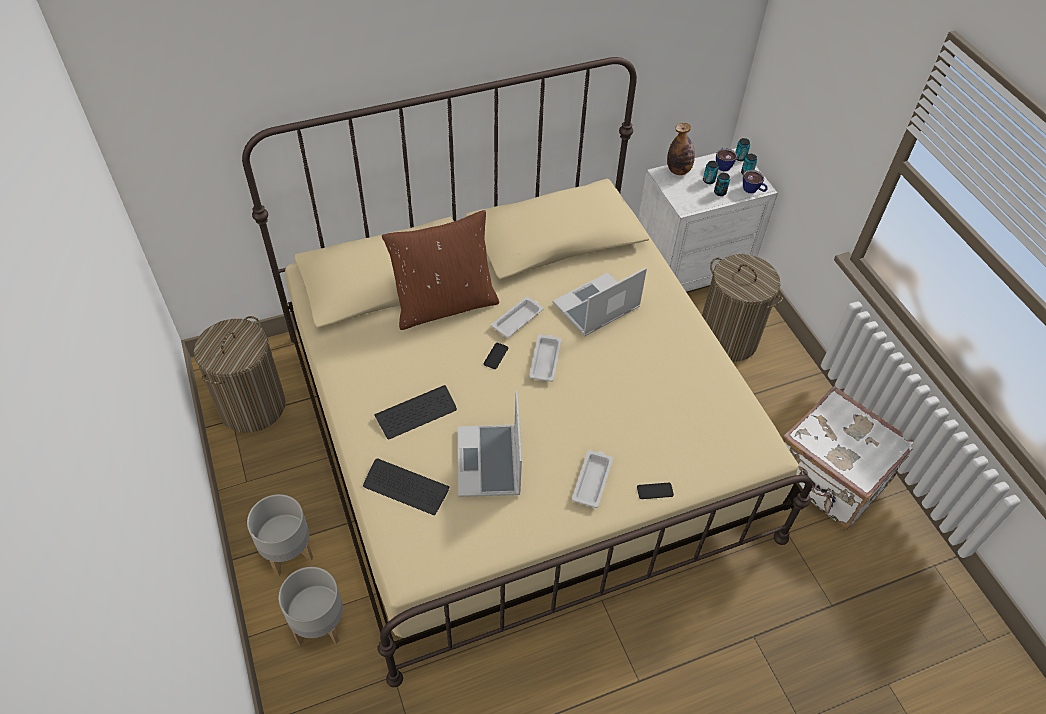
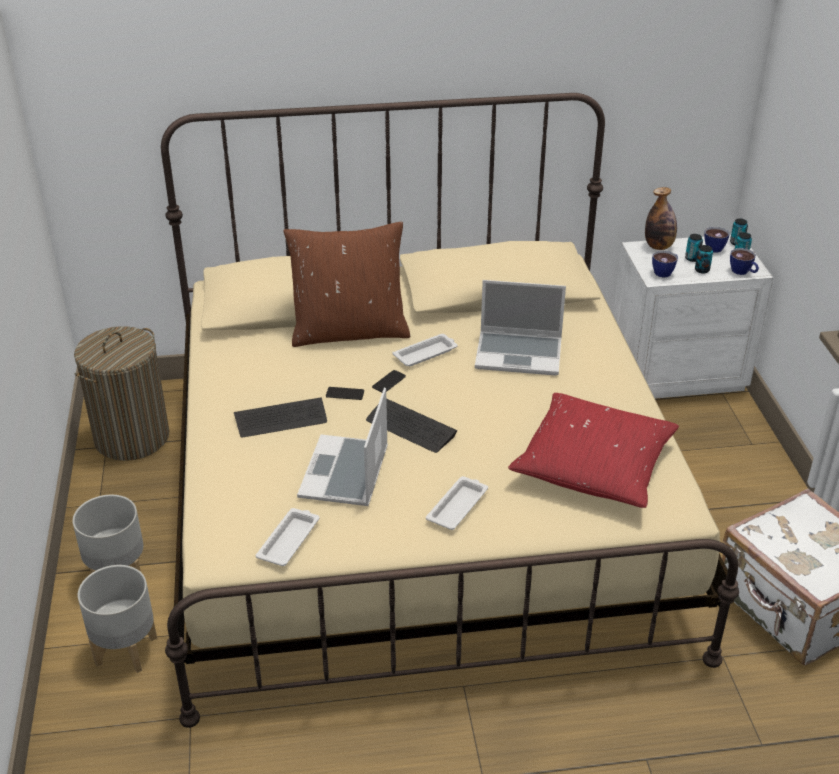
camera: 15 degrees right, 15 degrees down
keyboard [363,459,450,515] -> keyboard moved to [366,399,457,453]
white tray [529,335,562,382] -> white tray moved to [256,508,320,566]
laptop [553,267,647,336] -> laptop turned 150 degrees counterclockwise [475,280,566,375]
phone [637,483,674,499] -> phone moved to [326,387,364,400]
laundry basket [702,254,783,362] -> none
none -> red pillow [508,393,679,508]
none -> cup [652,251,678,277]

